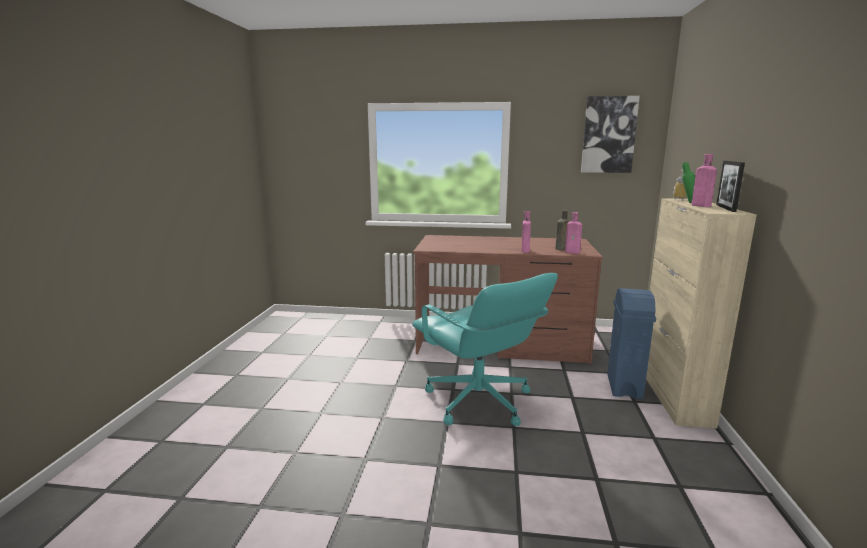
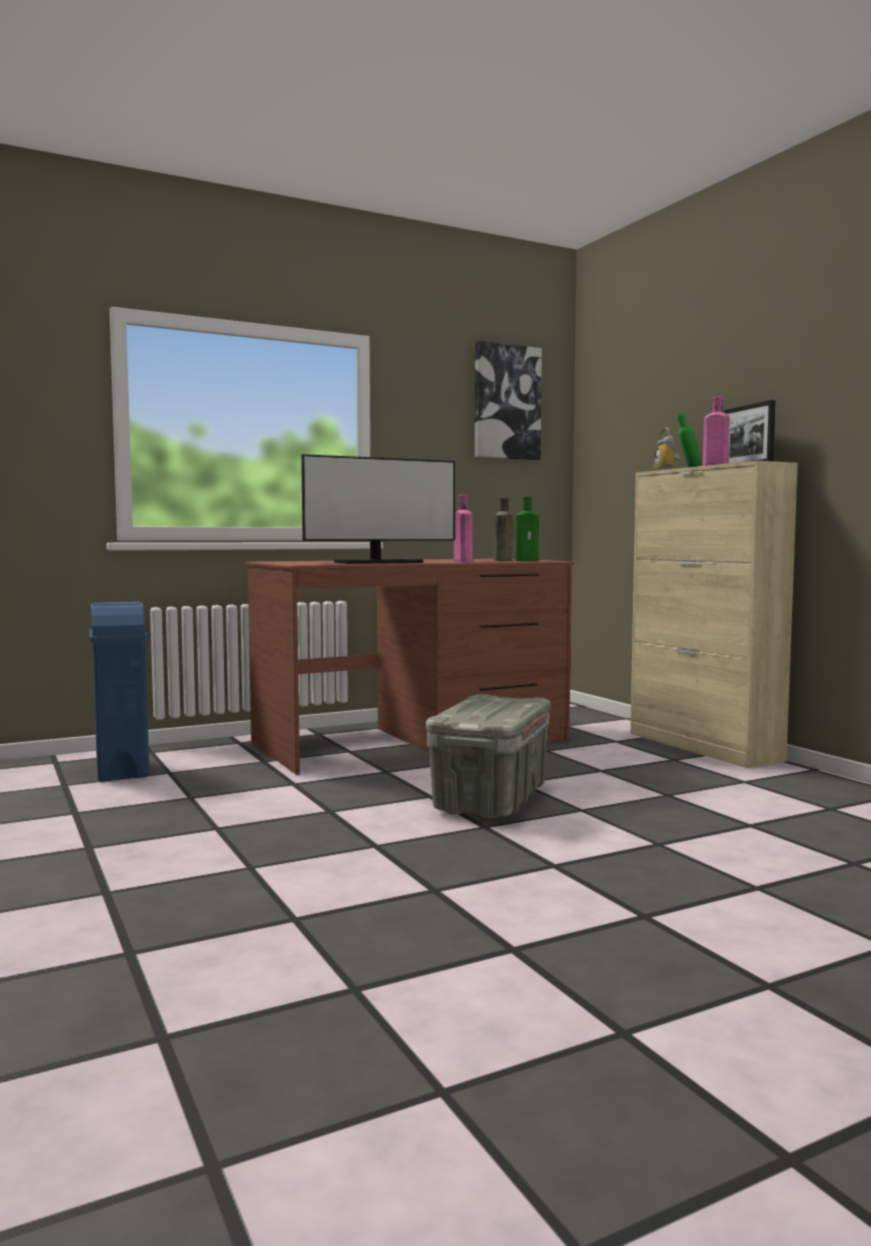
camera: 35 degrees left, 10 degrees down
turquoise office chair [412,273,558,426] -> grey storage box [426,694,551,819]
pink bottle [565,212,582,254] -> green bottle [516,496,539,561]
blue trash can [607,288,656,399] -> blue trash can moved to [89,602,149,781]
none -> monitor [301,454,455,564]

